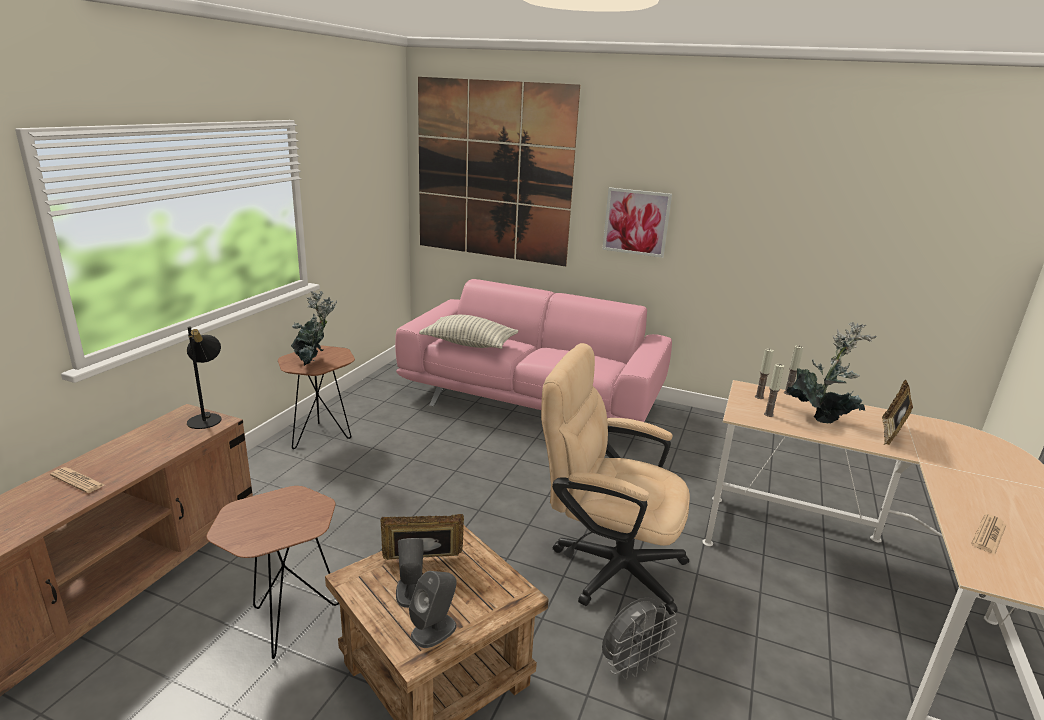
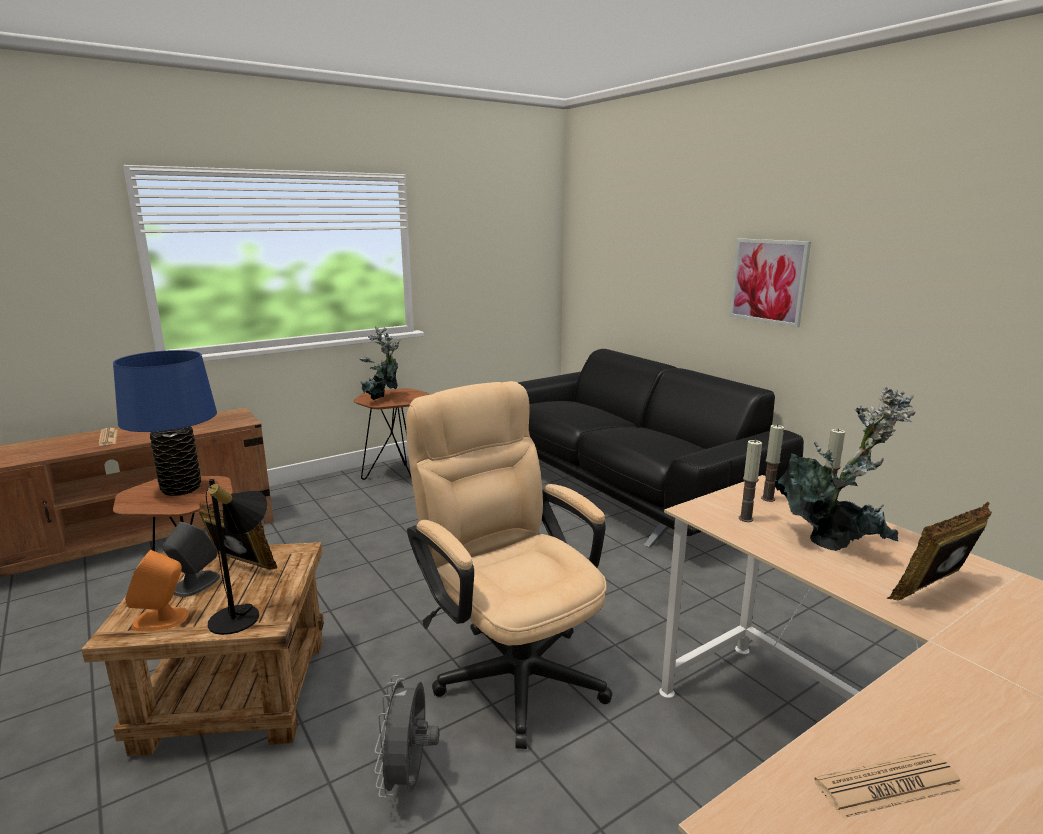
camera: 35 degrees right, 5 degrees down
black table lamp [187,327,221,429] -> black table lamp moved to [206,479,267,635]
pink sofa [395,279,672,422] -> black sofa [517,349,804,547]
grey speaker [409,571,457,648] -> orange speaker [125,550,189,631]
picture [418,77,580,266] -> none
pillow [419,315,518,349] -> none
grey fan [602,597,677,680] -> grey fan turned 90 degrees clockwise [374,675,439,798]
none -> blue table lamp [113,350,217,496]

